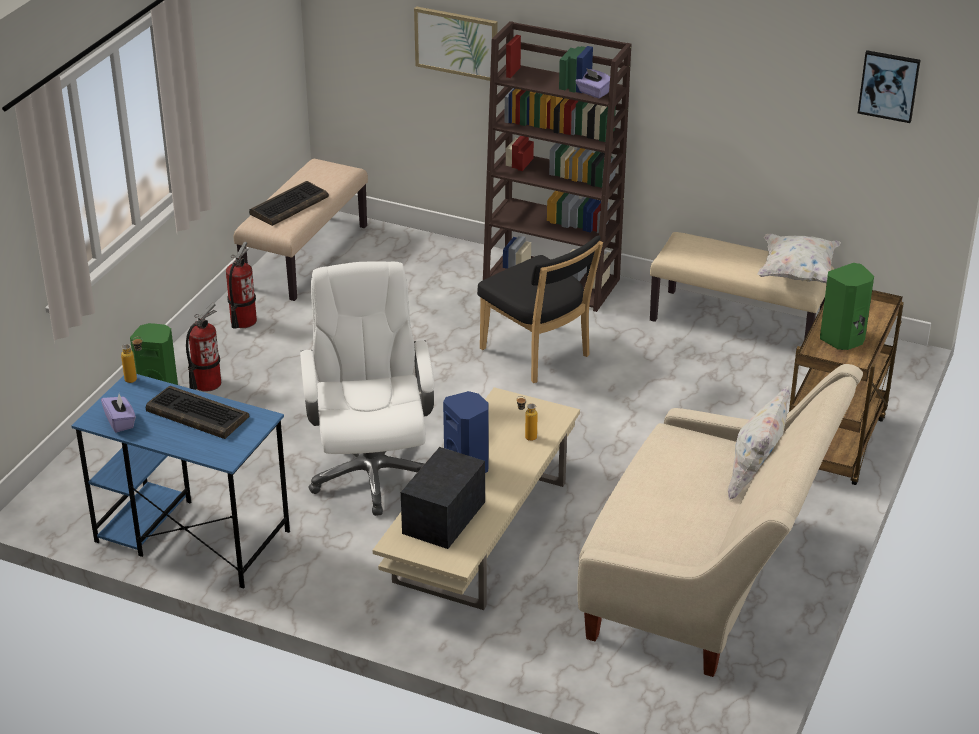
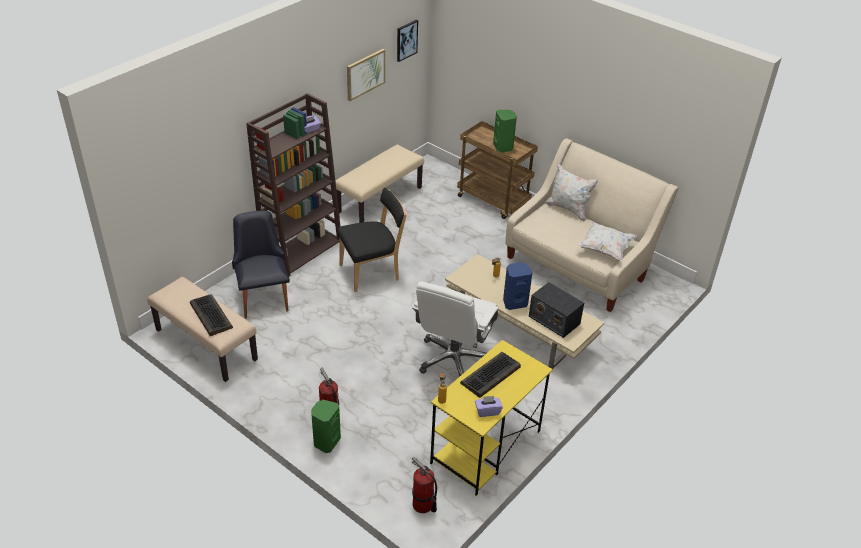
camera: 75 degrees left, 5 degrees up
blue desk [71,374,290,589] -> yellow desk [430,340,553,496]
fire extinguisher [226,241,257,329] -> fire extinguisher moved to [411,457,437,513]
white office chair [300,262,434,516] -> white office chair turned 75 degrees counterclockwise [412,282,499,377]
picture [414,6,497,81] -> picture moved to [347,49,385,101]
white pillow [757,234,841,283] -> white pillow moved to [576,221,637,261]
none -> black chair [232,210,290,319]

